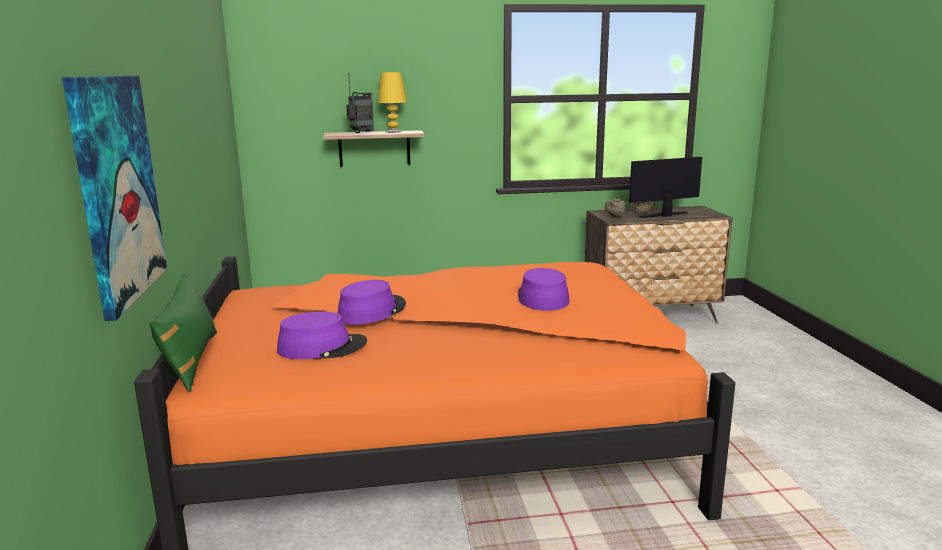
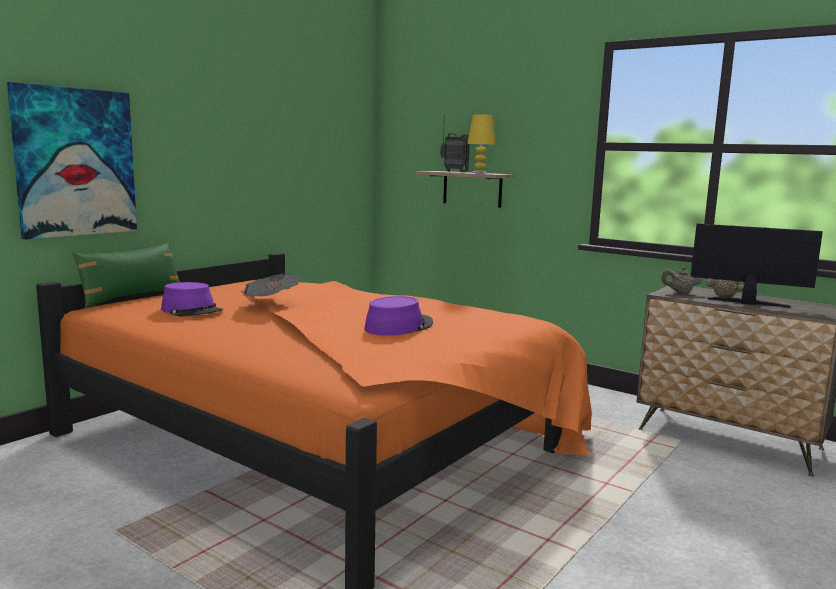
camera: 45 degrees right, 5 degrees down
purple hat [338,280,406,325] -> newspaper [243,273,299,297]

